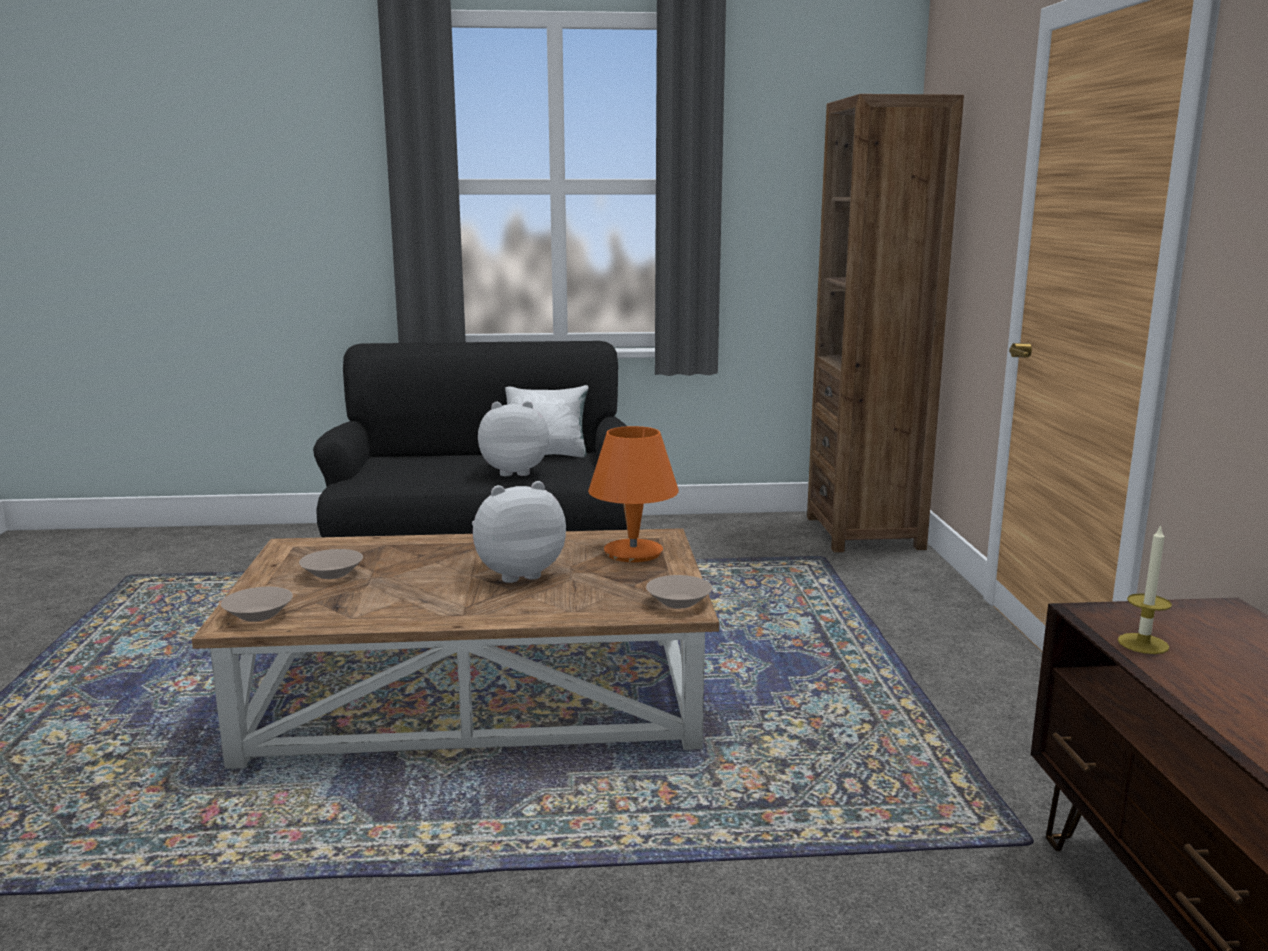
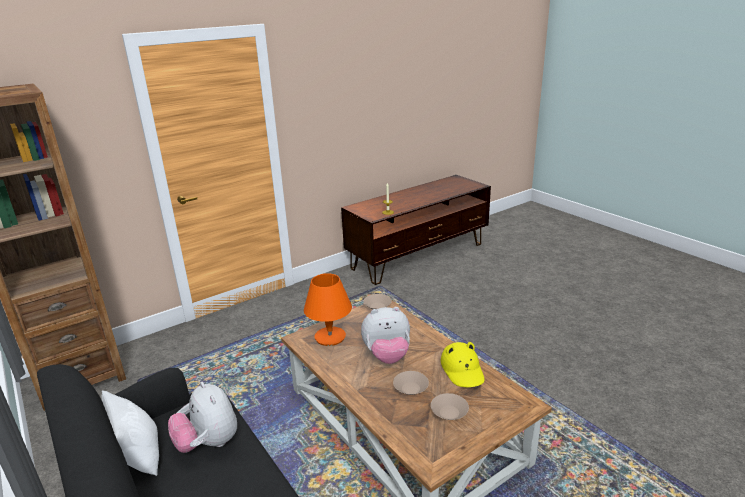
camera: 120 degrees left, 10 degrees up
beige bowl [221,587,293,622] -> beige bowl moved to [393,371,429,395]
plush toy [472,481,566,583] -> plush toy turned 45 degrees counterclockwise [361,307,410,364]
none -> yellow hat [441,342,485,387]

